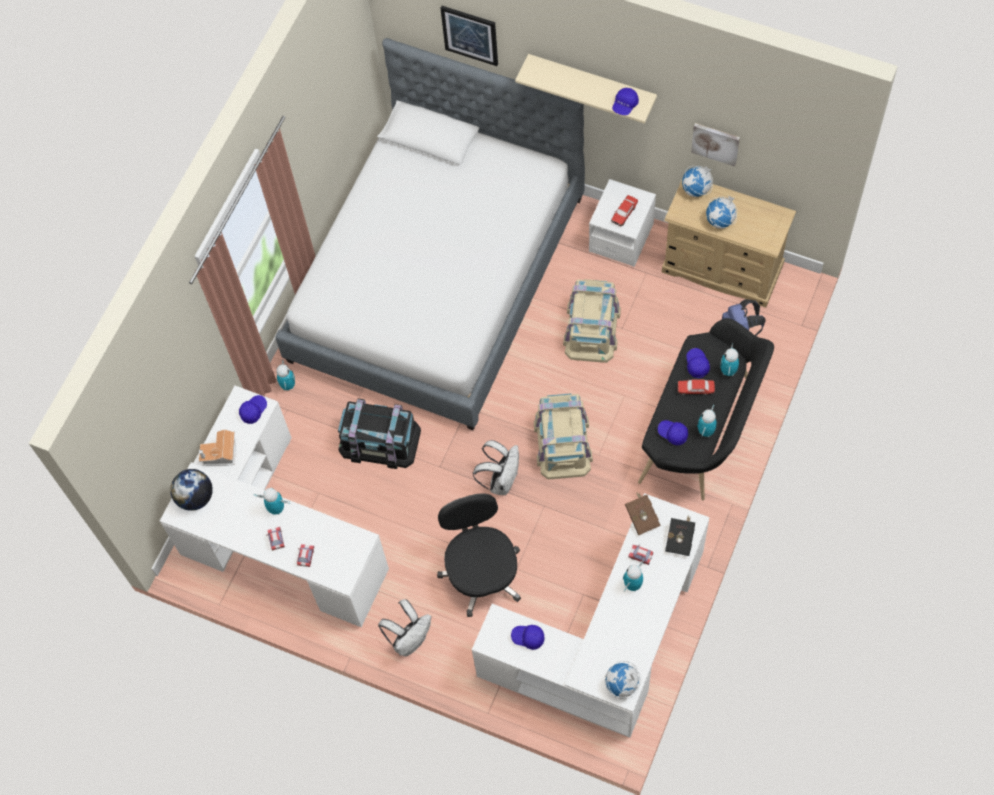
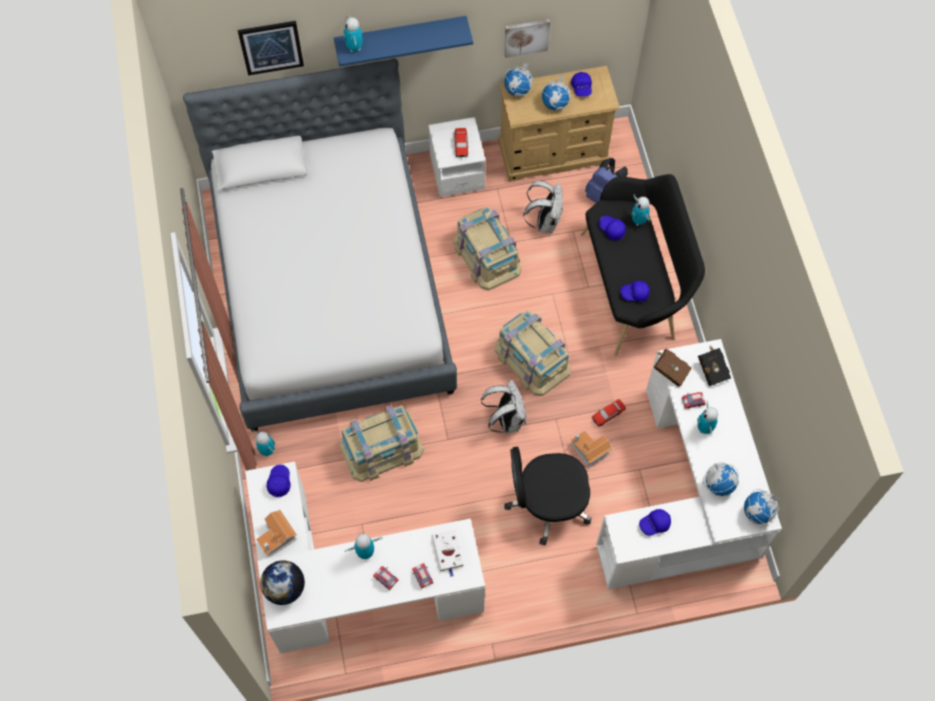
camera: 40 degrees left, 0 degrees up
black storage box [338,398,421,469] -> beige storage box [340,405,424,482]
white backpack [378,599,431,656] -> white backpack moved to [523,181,563,233]
black office chair [437,494,521,617] -> black office chair turned 45 degrees counterclockwise [504,447,591,545]
beige shelf [515,54,657,124] -> blue shelf [334,16,473,67]
blue cap [612,88,639,115] -> blue cap moved to [571,72,592,97]
toy car [677,378,715,395] -> toy car moved to [592,399,626,427]
toy robot [697,406,716,437] -> toy robot moved to [344,16,363,52]
none -> white book [432,530,464,577]
none -> toy house [570,430,613,467]
none -> globe [703,463,739,496]

